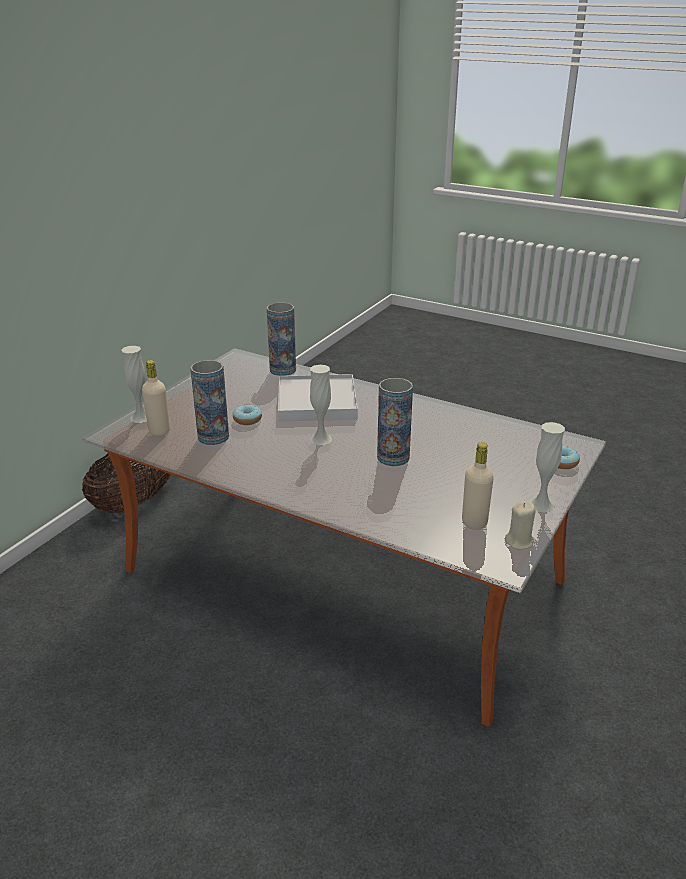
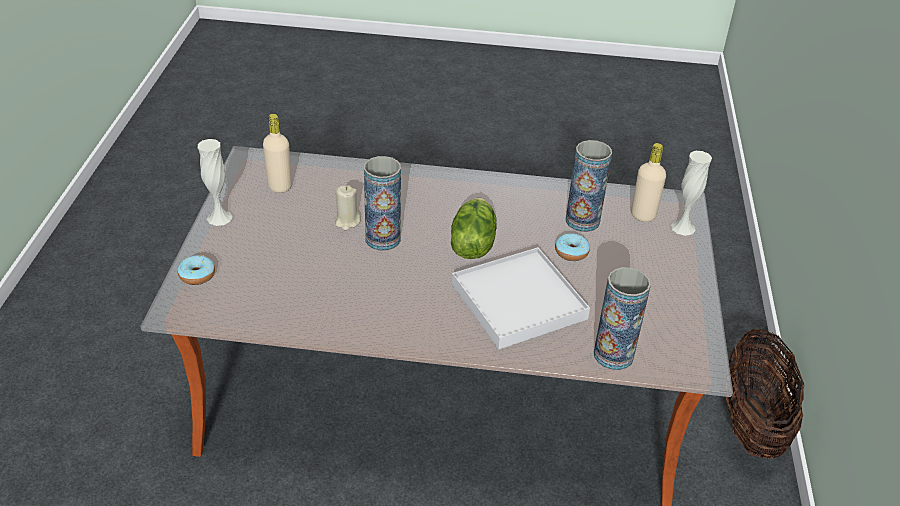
camera: 155 degrees right, 10 degrees up
white vase [310,365,332,445] -> lettuce [451,198,496,259]
beige candle [504,501,536,549] -> beige candle moved to [335,185,361,230]

